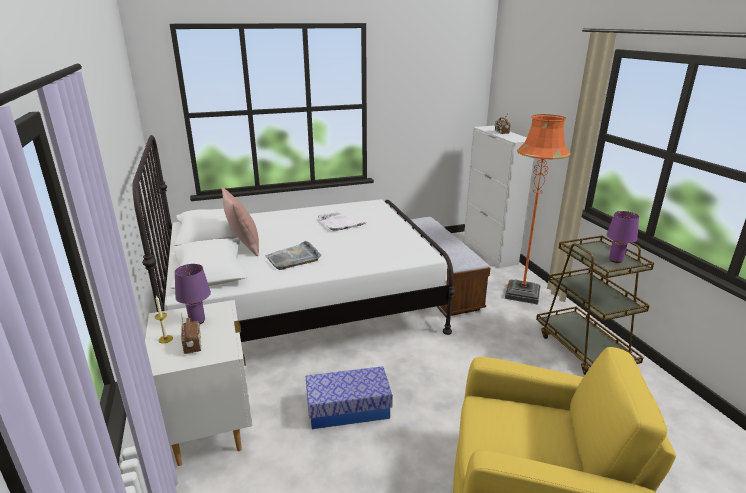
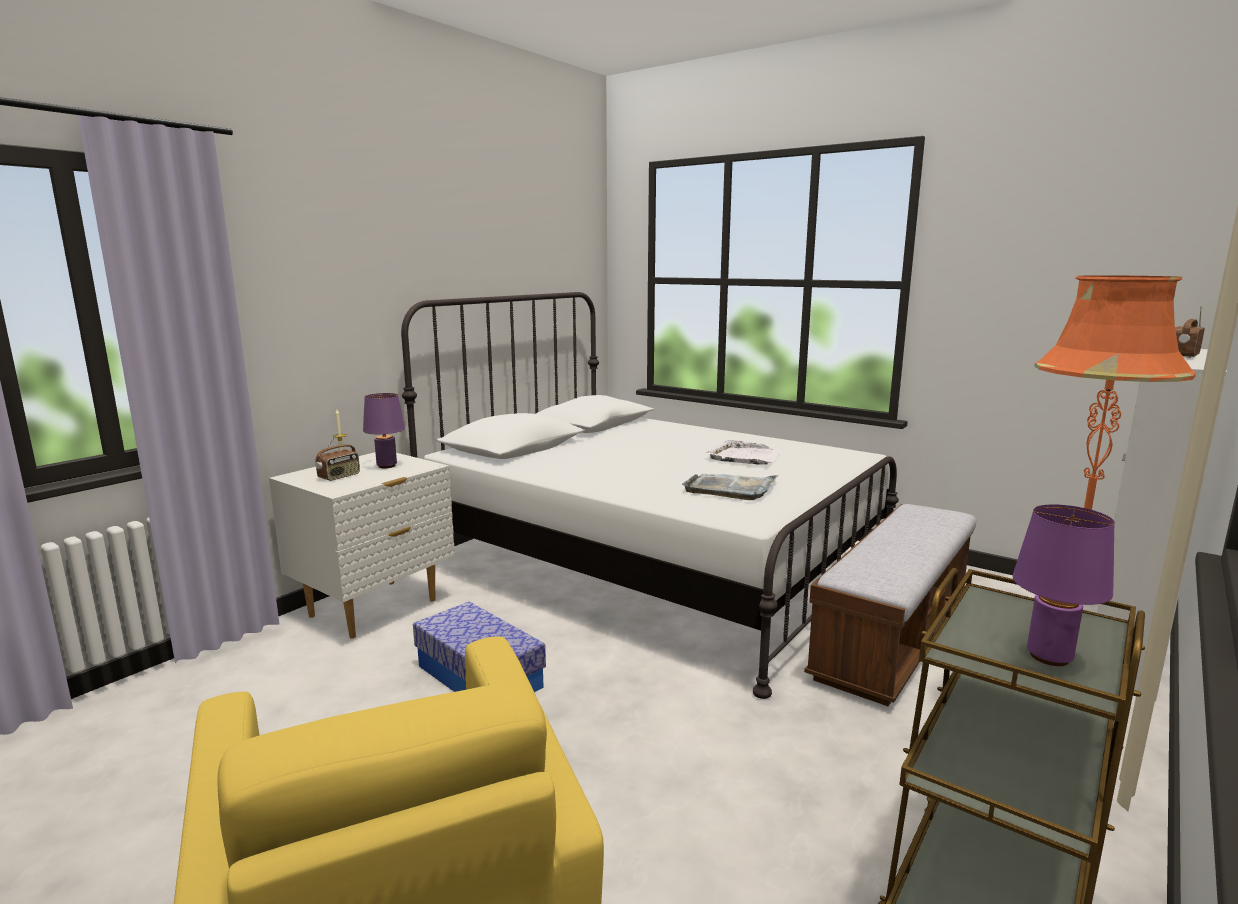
camera: 55 degrees right, 10 degrees down
pink pillow [222,187,259,256] -> none
grey tray [265,241,321,270] -> grey tray moved to [682,474,778,500]

